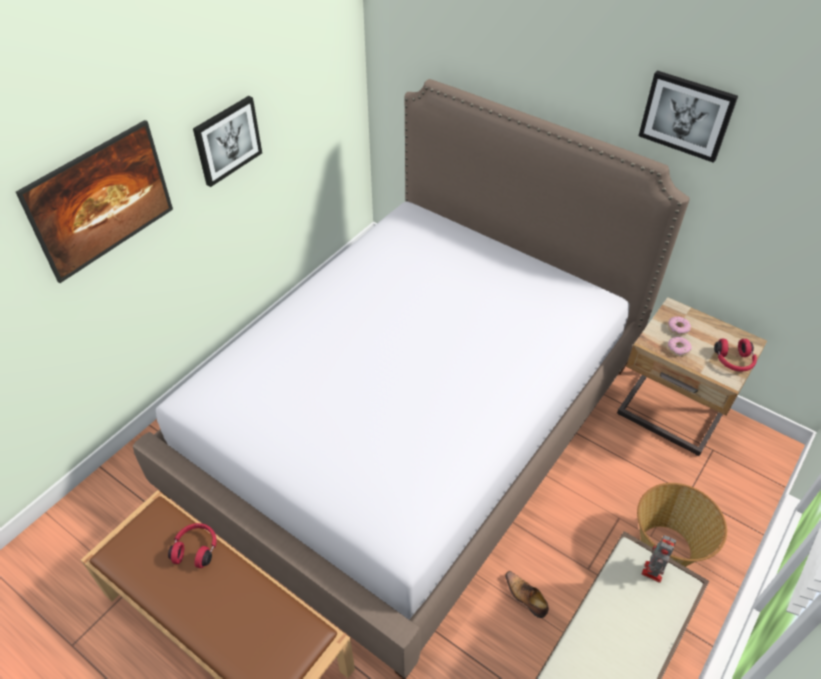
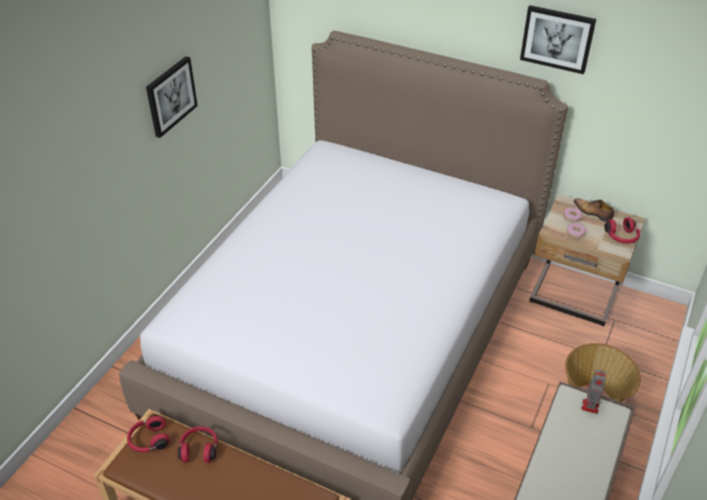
camera: 10 degrees left, 5 degrees down
picture [16,120,173,283] -> none
shoe [505,571,549,618] -> shoe moved to [574,198,614,222]
none -> red headphones [127,415,170,453]

